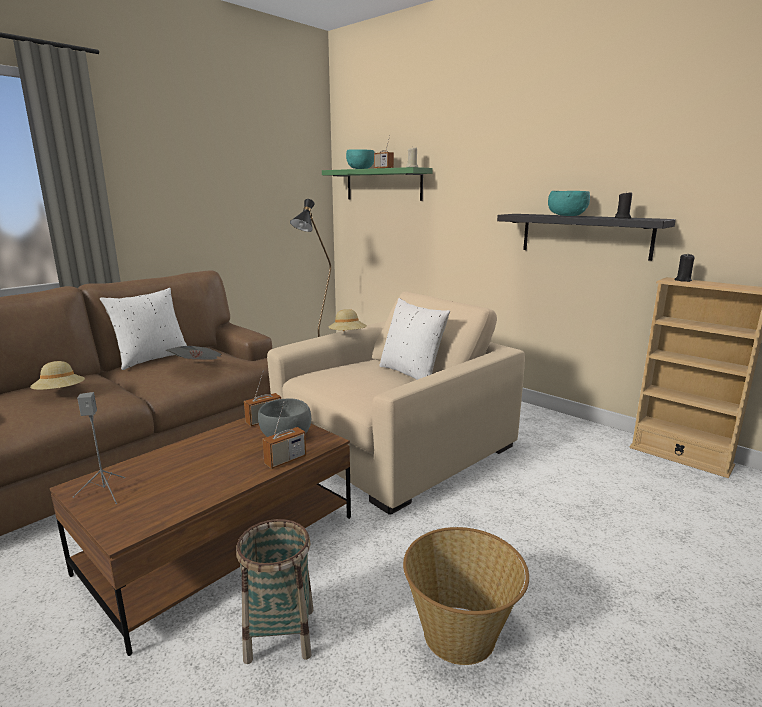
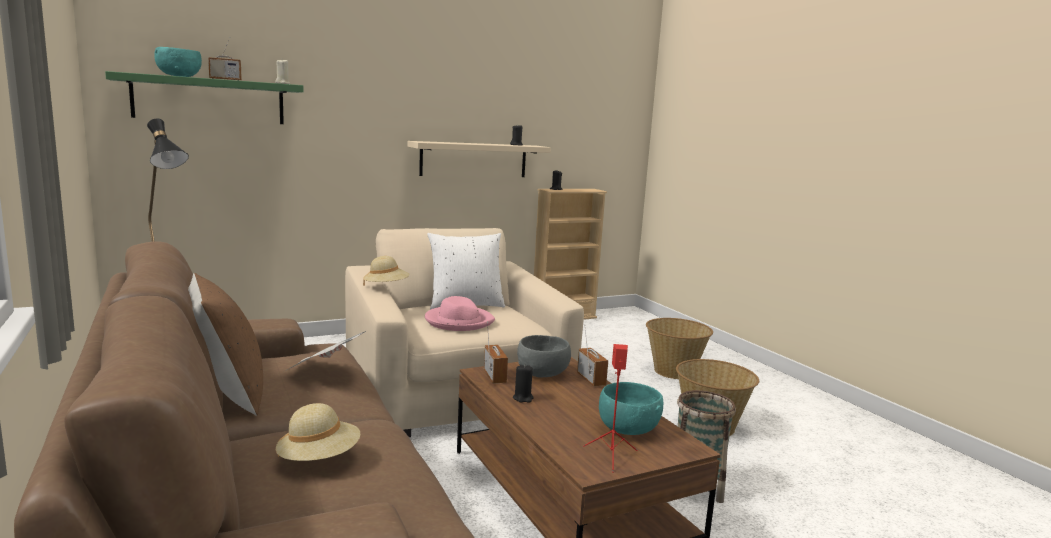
camera: 70 degrees left, 5 degrees down
grey speaker [73,392,125,504] -> red speaker [583,344,637,473]
white pillow [100,288,187,370] -> brown pillow [188,273,263,416]
black shelf [497,214,676,261] -> beige shelf [407,141,551,177]
turquoise bowl [548,191,590,216] -> turquoise bowl moved to [599,382,663,435]
none -> pink hat [425,296,495,331]
none -> black candle [513,365,534,403]
none -> basket [646,318,713,379]

